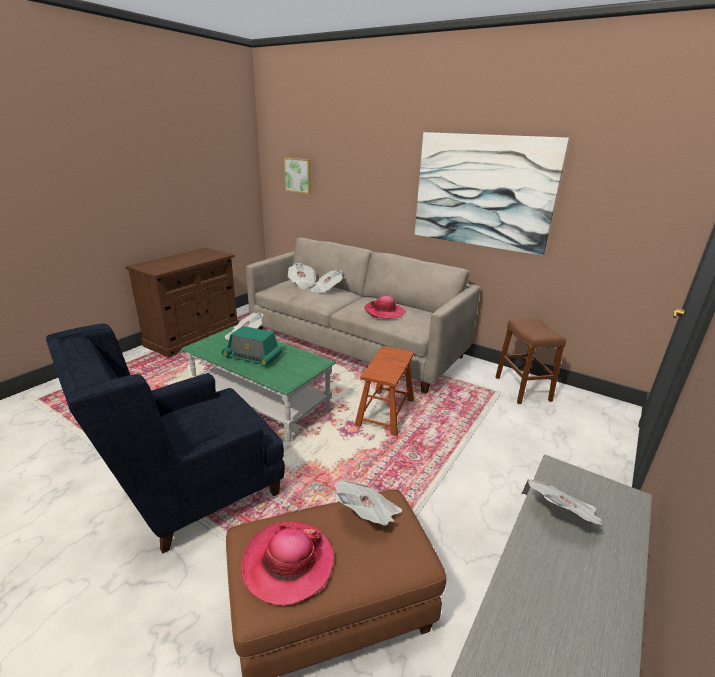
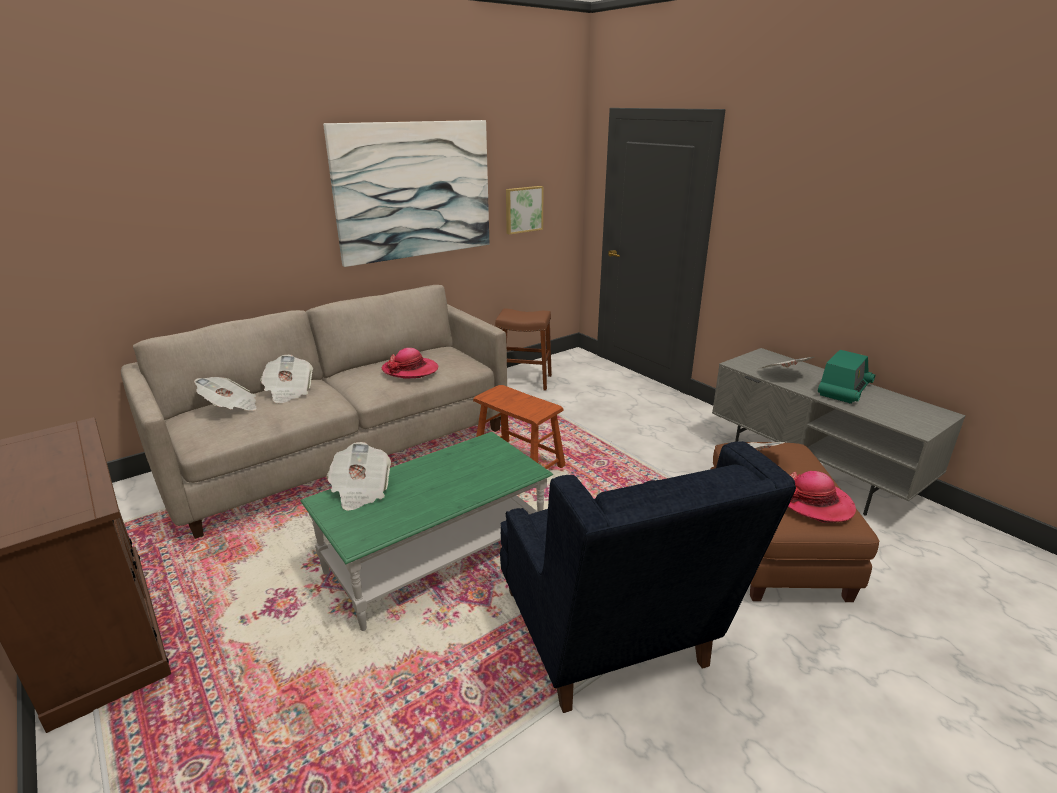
camera: 70 degrees left, 0 degrees up
radio [221,326,282,366] -> radio moved to [818,350,875,404]
picture [284,158,311,194] -> picture moved to [506,186,544,234]

